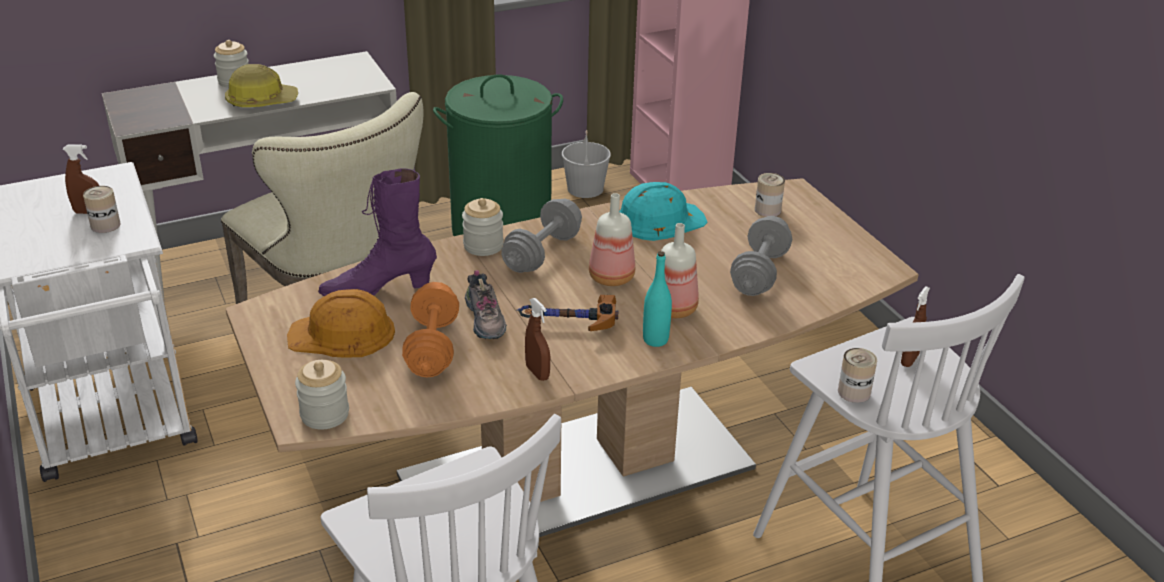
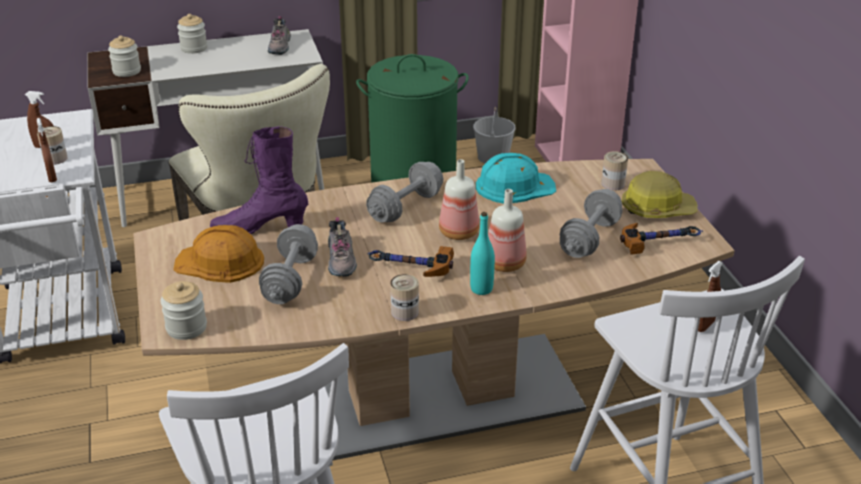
camera: 10 degrees right, 0 degrees up
hard hat [225,64,298,107] -> hard hat moved to [622,171,697,218]
orange dumbbell [402,282,459,377] -> grey dumbbell [259,224,318,304]
jar [462,198,504,256] -> jar moved to [108,35,141,77]
brown spray bottle [525,298,550,381] -> brown spray bottle moved to [37,118,57,182]
can [838,348,877,403] -> can moved to [390,274,419,321]
none -> shoe [268,16,291,55]
none -> hammer [620,223,703,255]

